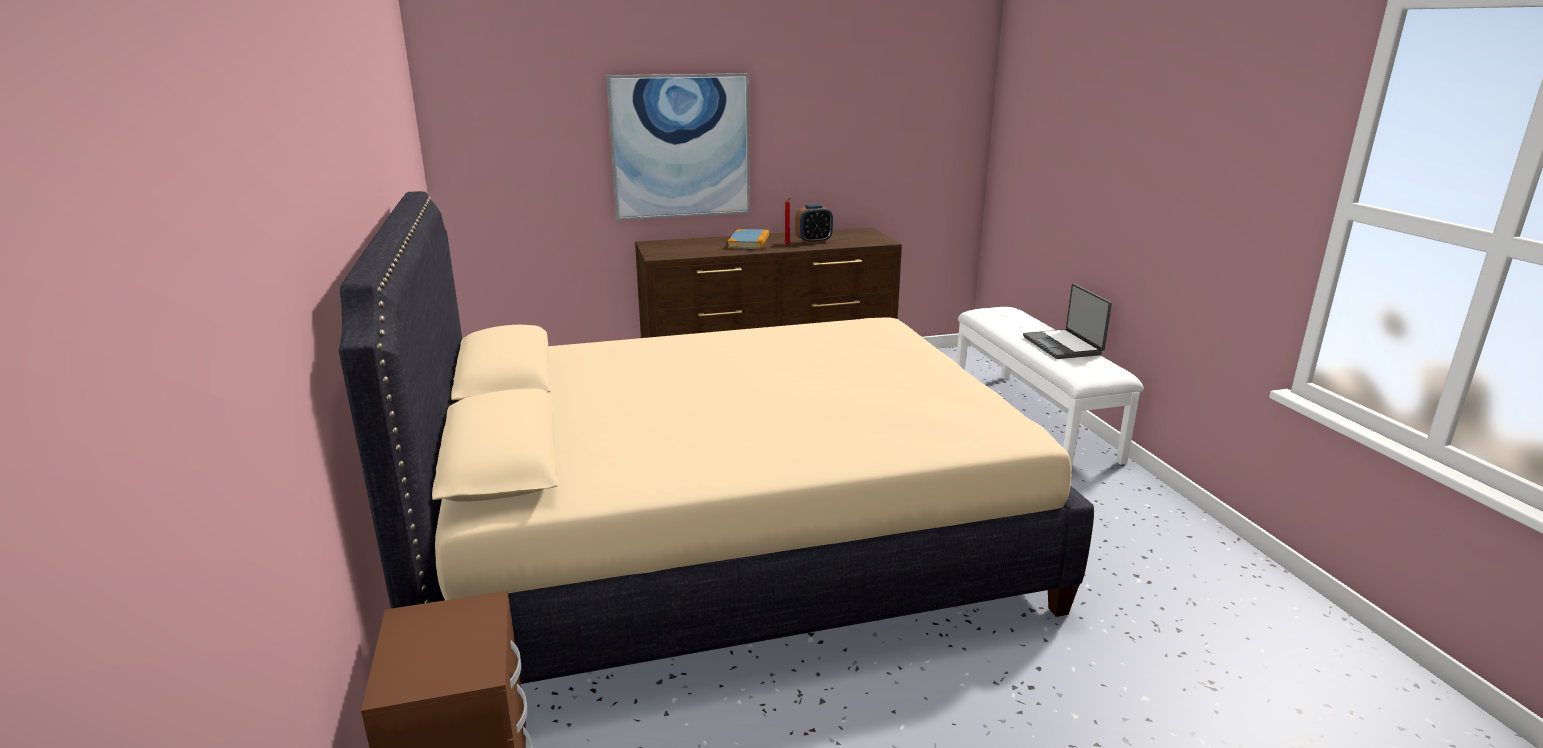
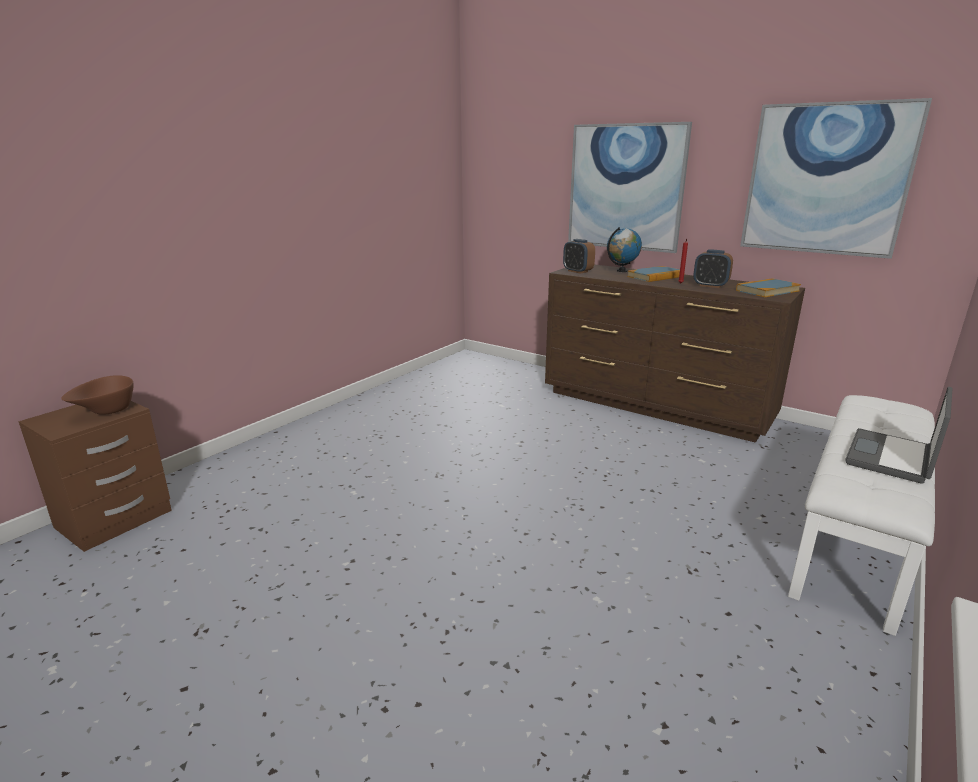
camera: 50 degrees right, 0 degrees up
beige bed [338,191,1094,684] -> none
none -> brown bowl [61,375,134,415]
none -> alarm clock [563,239,595,274]
none -> globe [607,227,642,272]
none -> book [736,278,801,297]
none -> picture [740,98,932,259]

